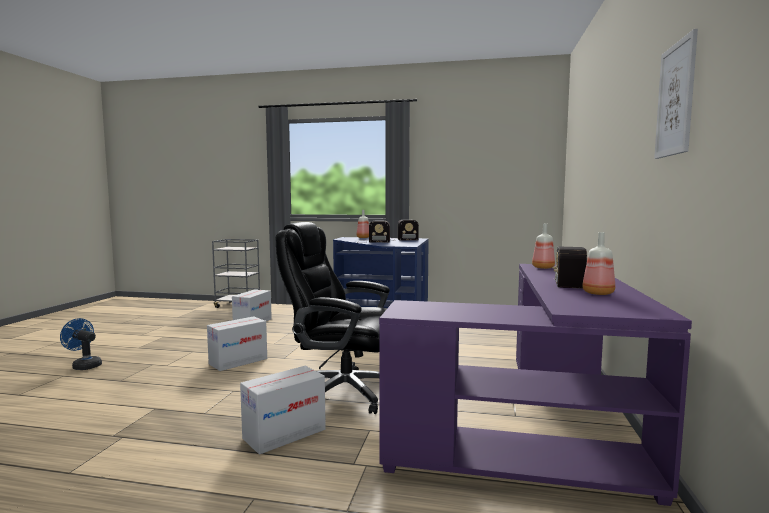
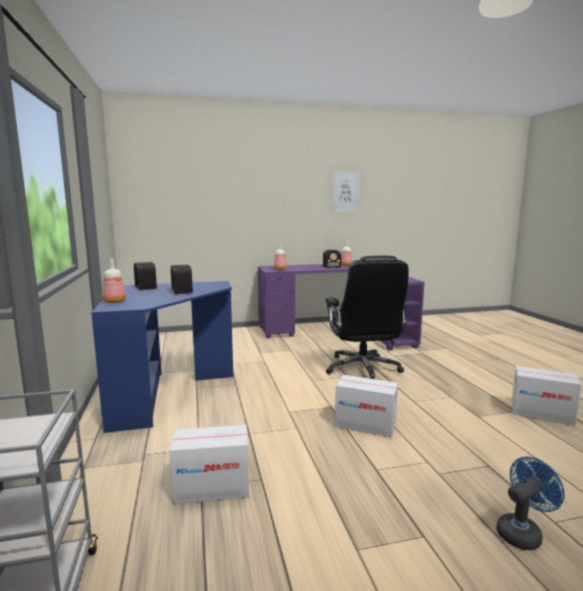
camera: 115 degrees left, 5 degrees up
blue fan [60,318,102,370] -> blue fan turned 120 degrees counterclockwise [496,457,565,550]
cardboard box [240,366,326,455] -> cardboard box moved to [511,366,581,425]

